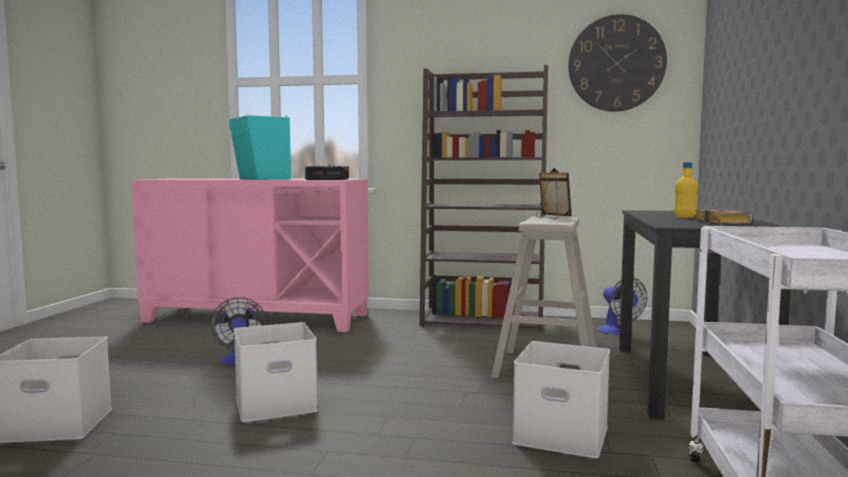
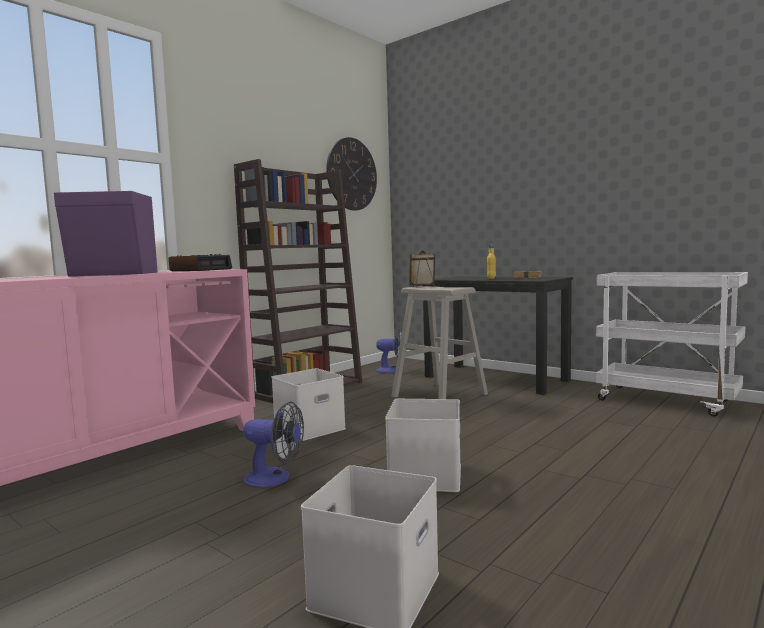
camera: 60 degrees left, 0 degrees up
turquoise speaker [229,115,291,180] -> purple speaker [54,191,158,276]
white storage box [512,341,610,458] -> white storage box moved to [272,368,346,442]

